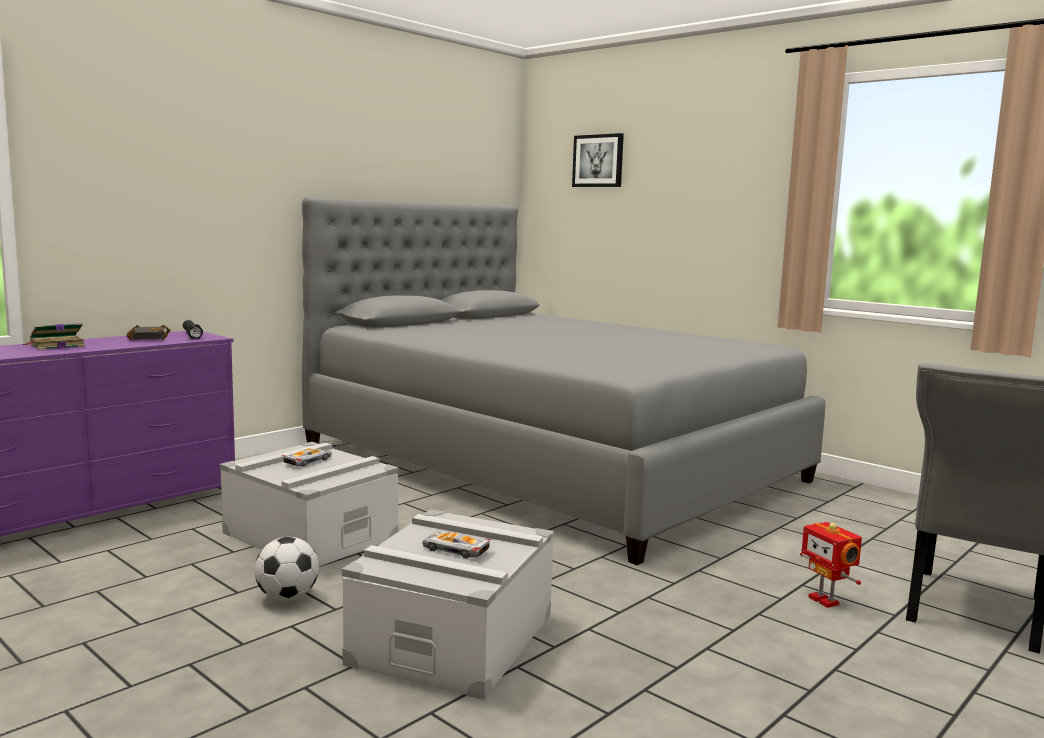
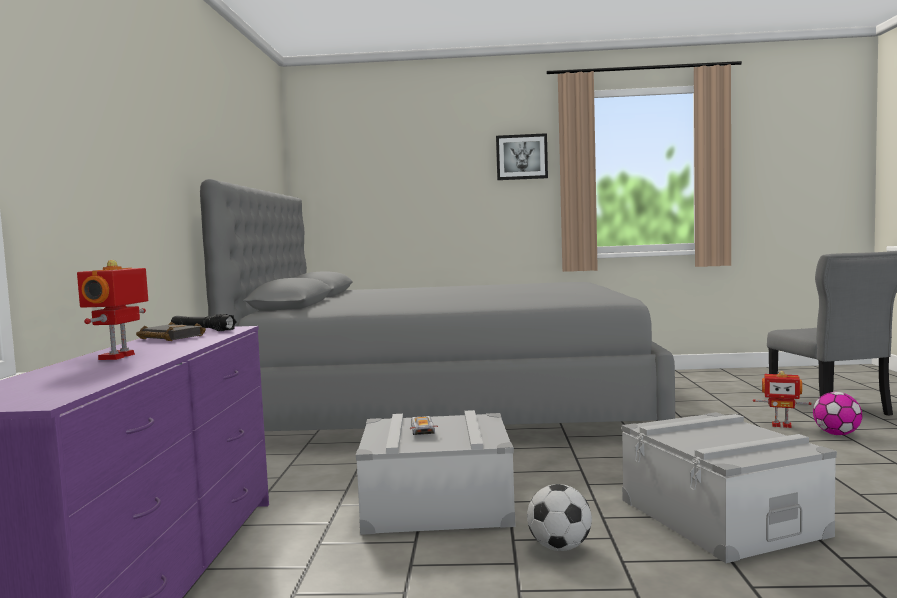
camera: 40 degrees left, 5 degrees down
book [25,323,85,350] -> toy robot [77,260,148,360]
toy car [422,532,492,559] -> none
picture [572,133,624,187] -> picture moved to [496,133,548,180]
none -> football [813,392,862,435]

